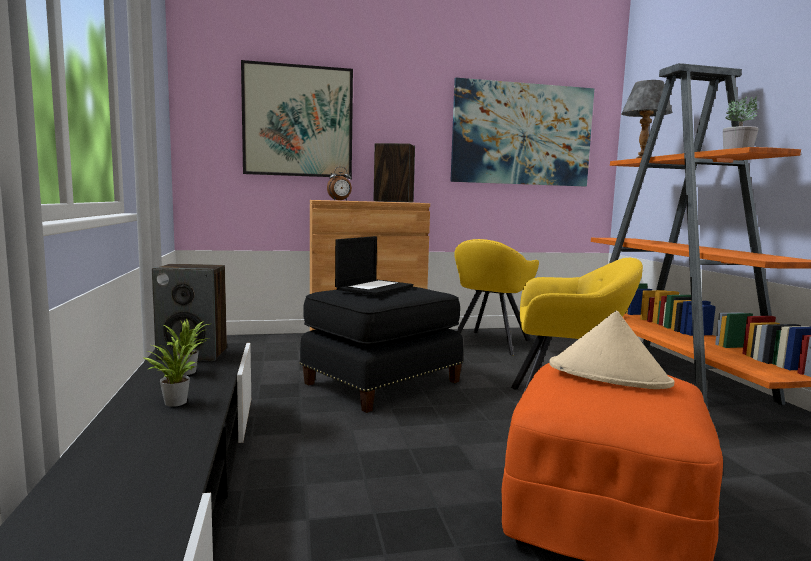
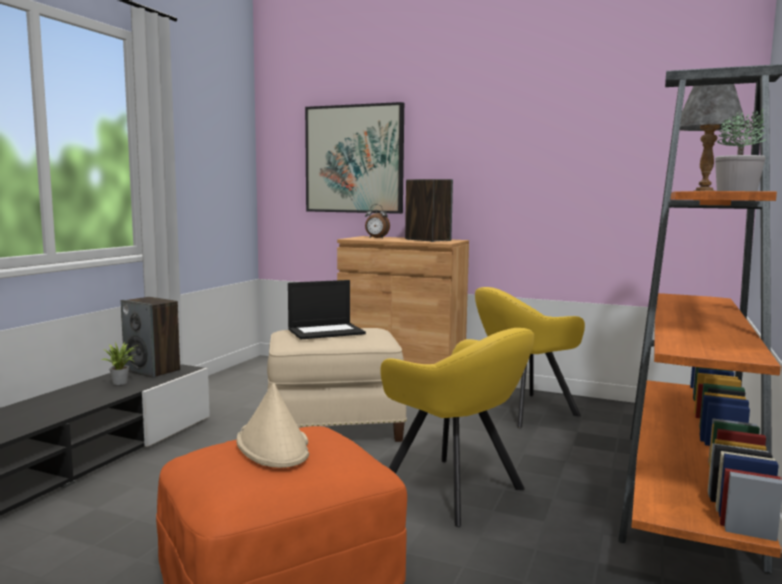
camera: 35 degrees right, 0 degrees up
potted plant [142,339,203,407] -> none
black ottoman [300,287,463,413] -> beige ottoman [267,328,407,442]
picture [450,78,594,186] -> none

